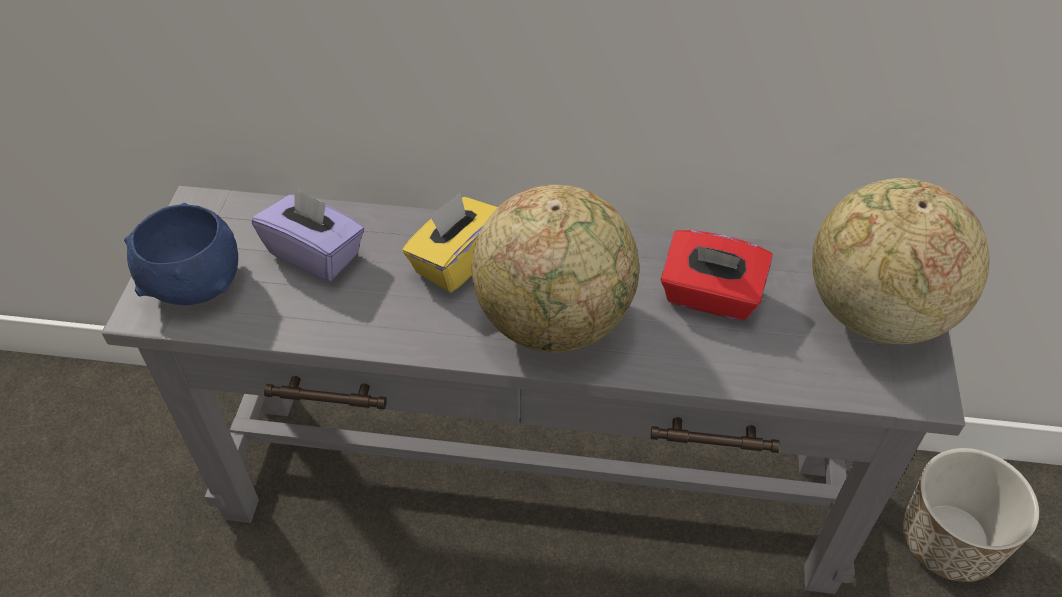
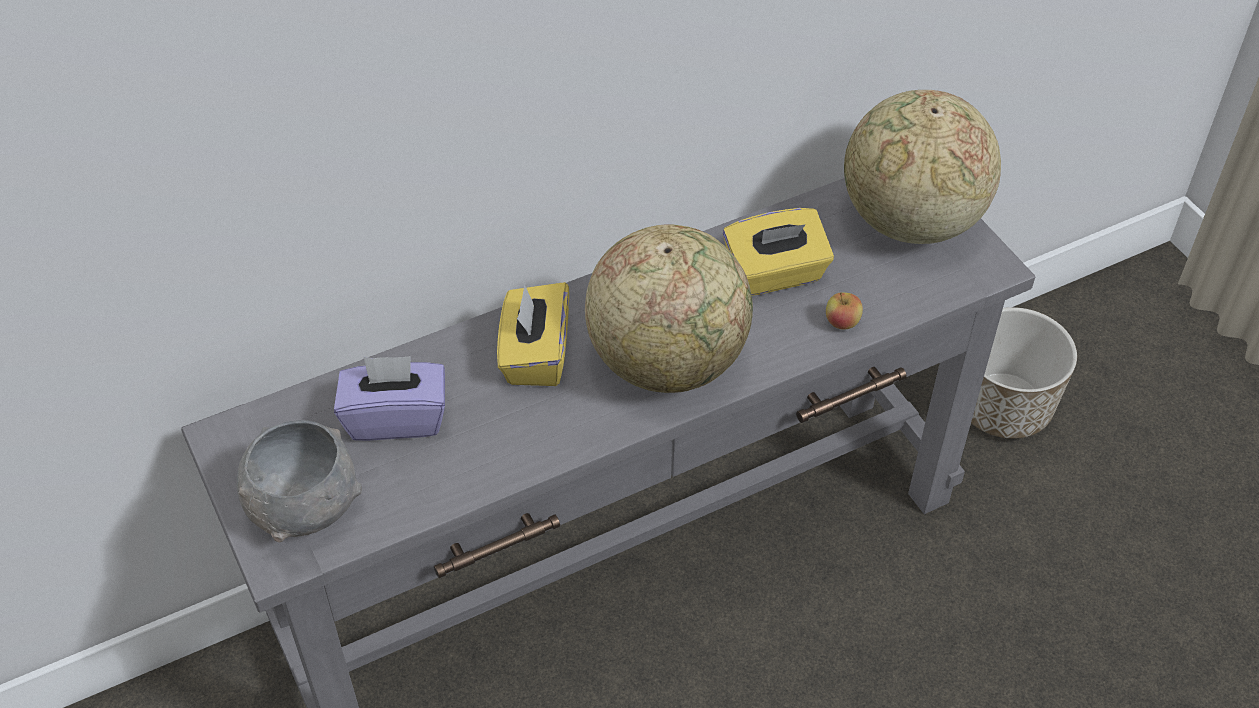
camera: 35 degrees left, 0 degrees up
blue bowl [124,203,238,305] -> grey bowl [237,420,362,542]
red tissue box [661,230,773,321] -> yellow tissue box [723,208,834,296]
none -> apple [826,292,863,330]

